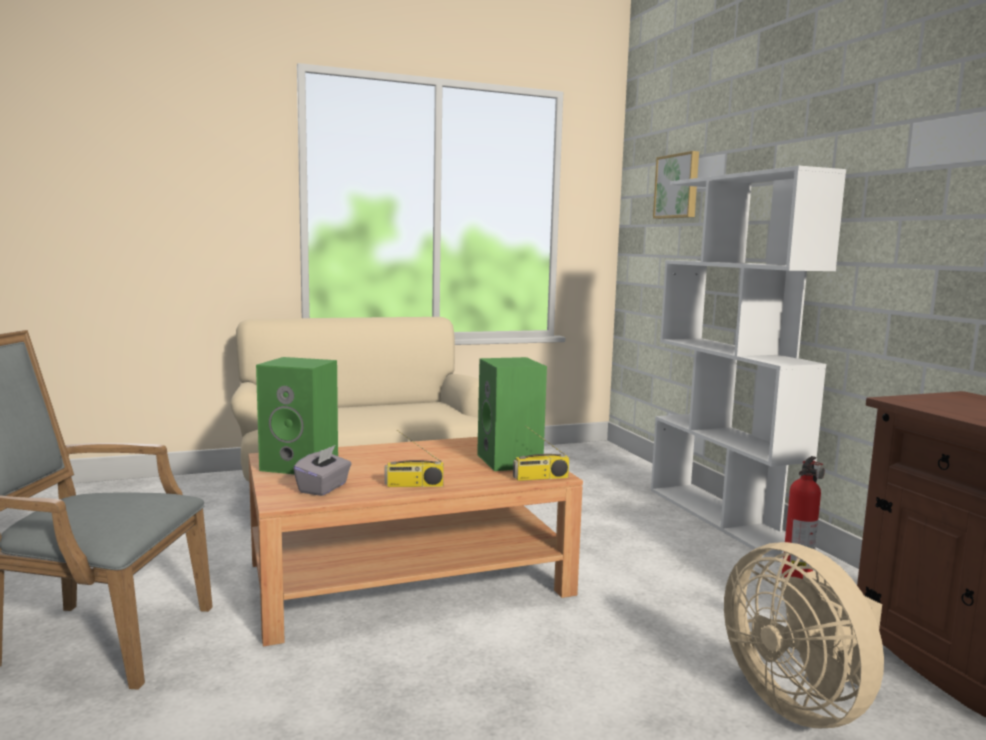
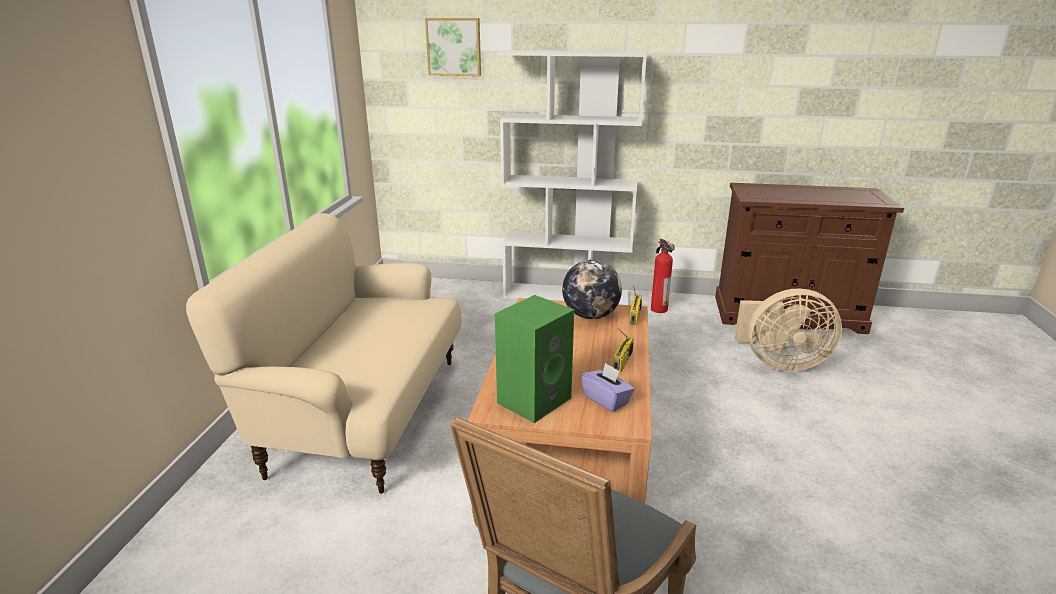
camera: 60 degrees left, 15 degrees up
grey tissue box [293,445,352,496] -> purple tissue box [581,363,635,412]
green speaker [477,357,547,471] -> globe [562,260,622,319]

